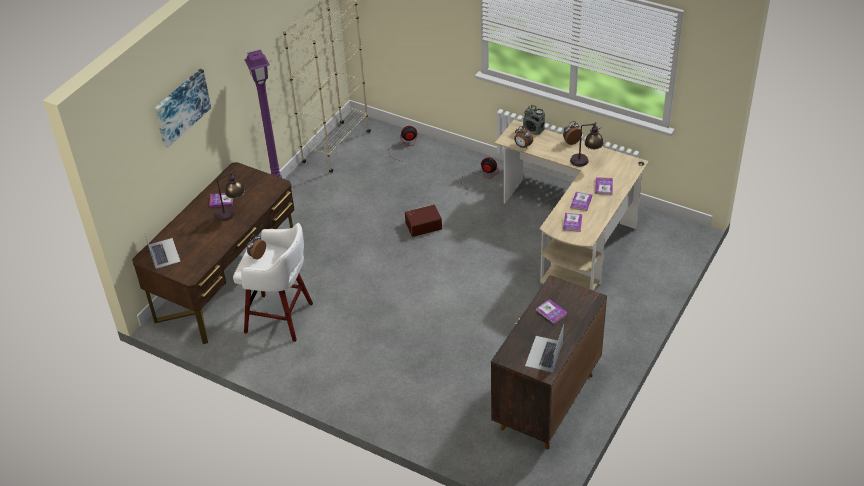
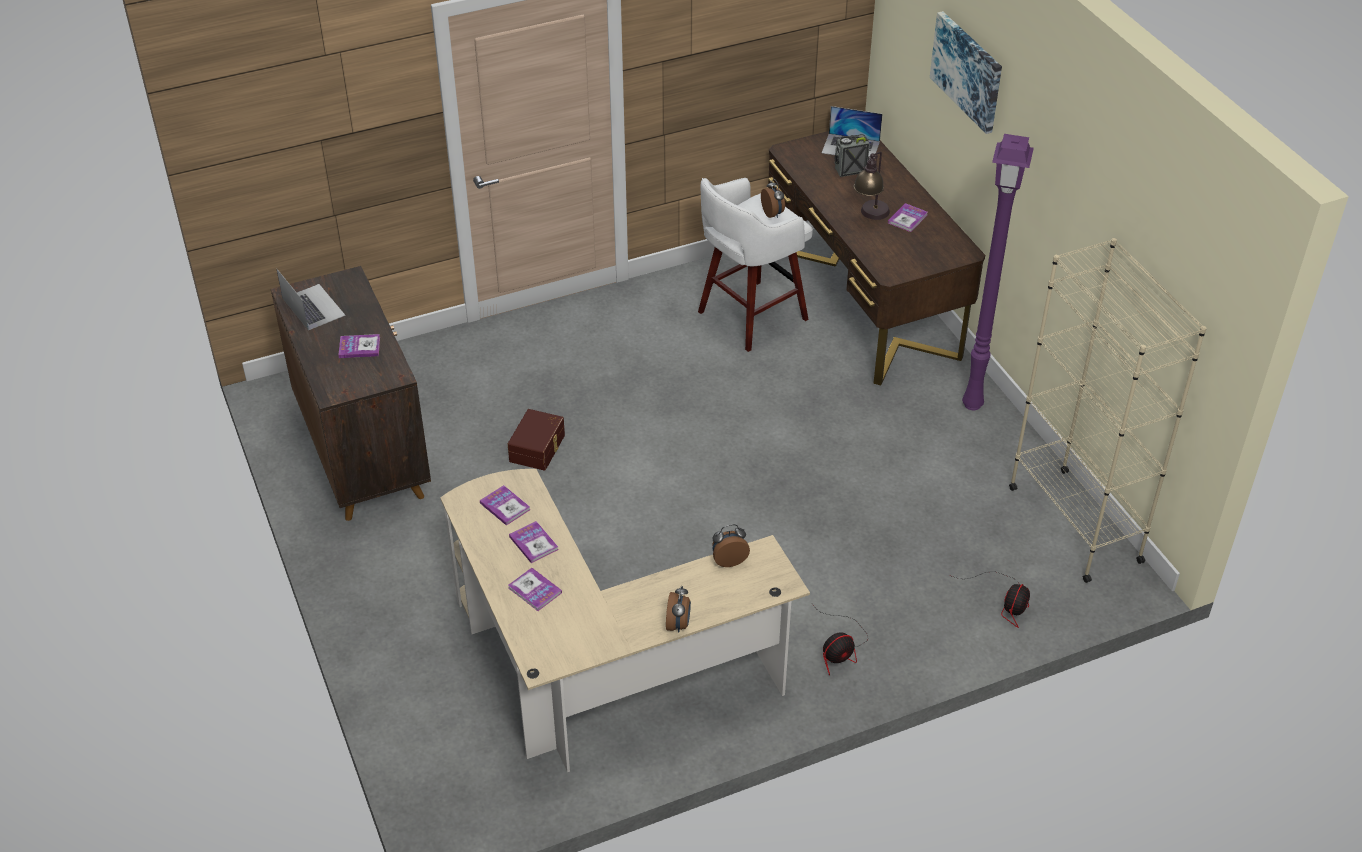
camera: 125 degrees right, 0 degrees up
brown storage box [405,204,442,237] -> brown storage box moved to [508,409,565,471]
radio [523,105,545,135] -> radio moved to [835,134,870,177]
table lamp [570,122,604,167] -> none

